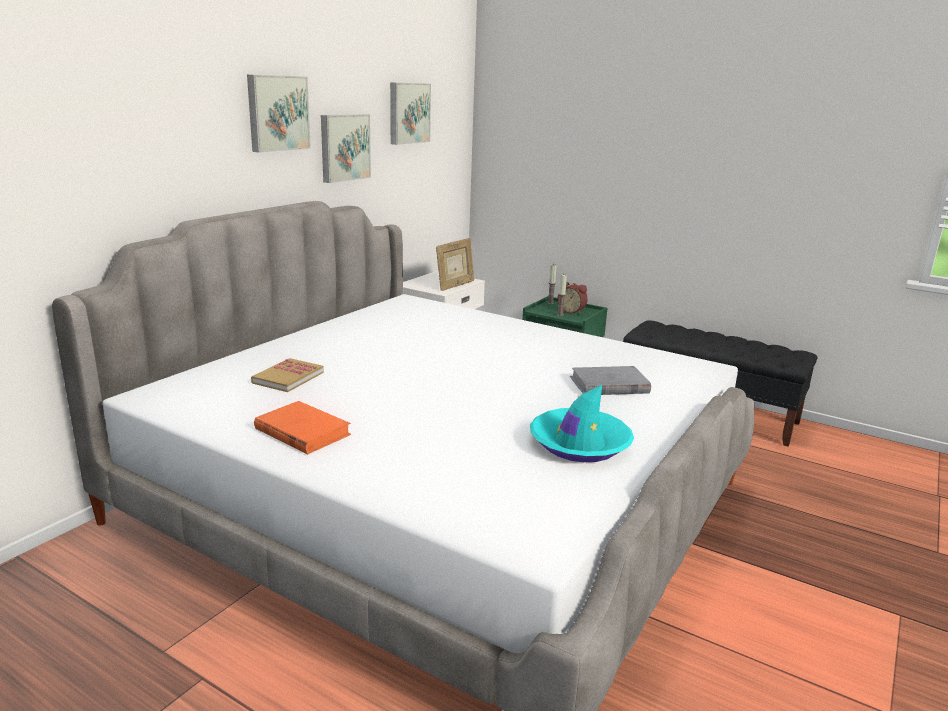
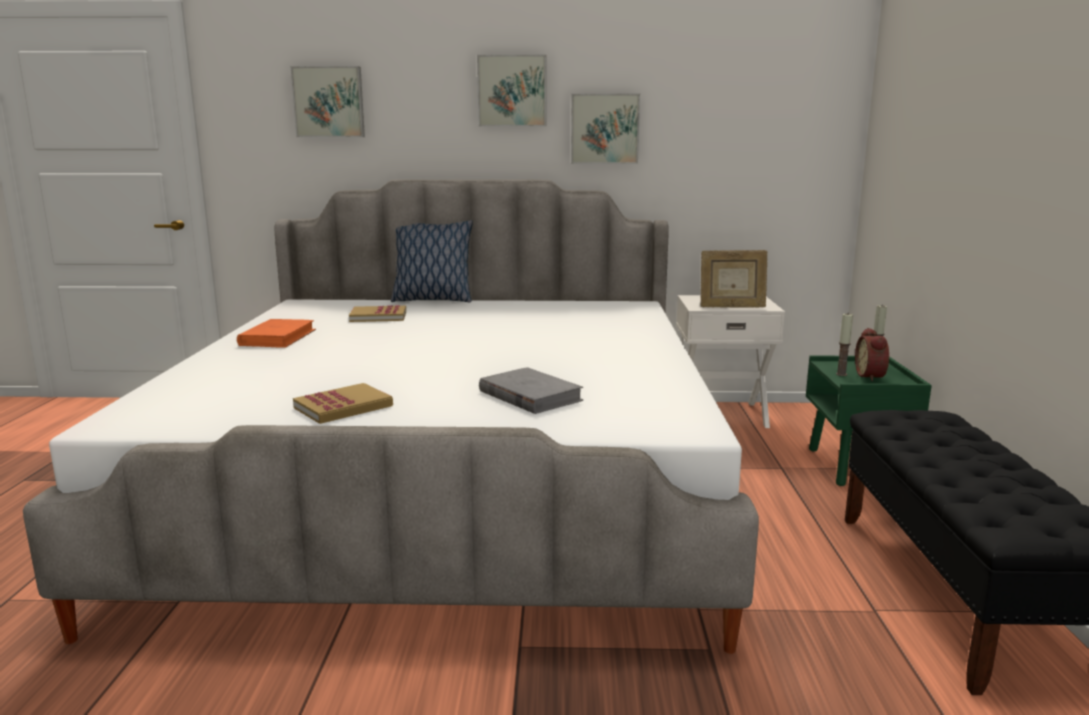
camera: 60 degrees right, 5 degrees down
picture [390,82,431,145] -> picture moved to [290,66,365,137]
turquoise hat [530,385,634,462] -> book [293,383,393,424]
none -> pillow [391,220,473,302]

